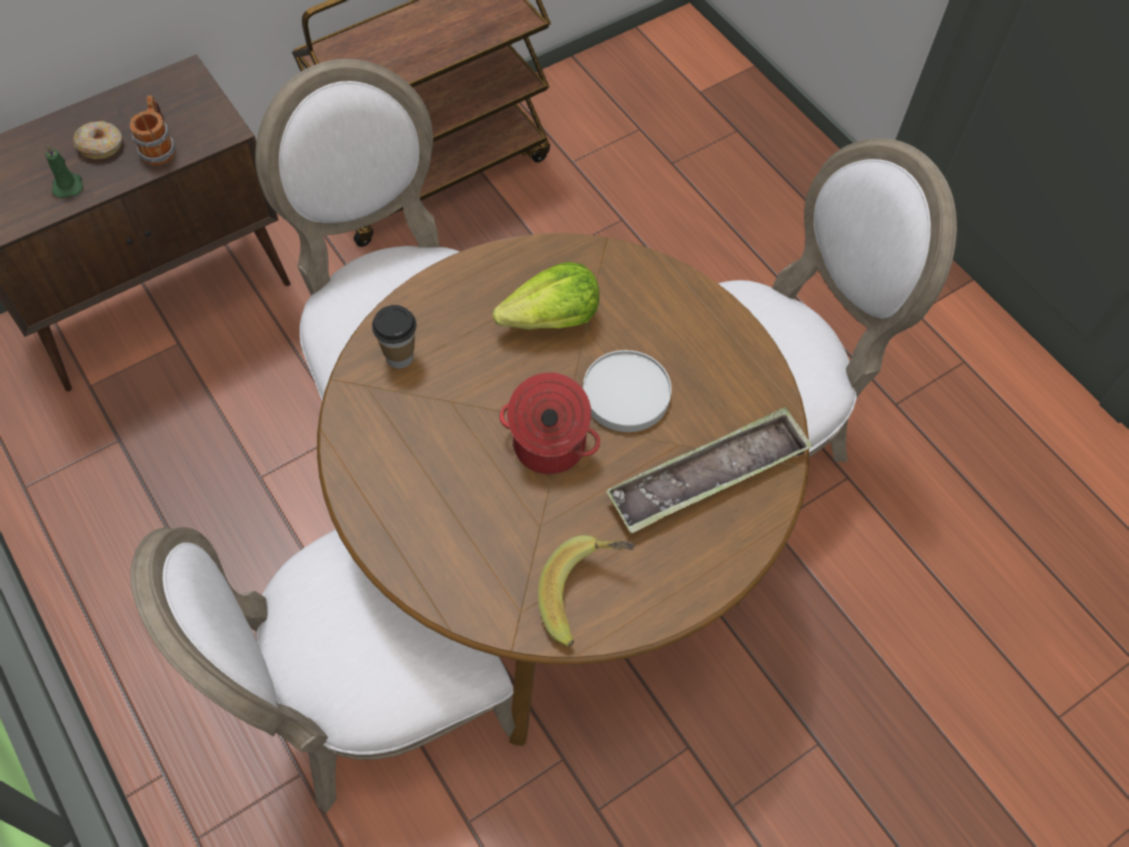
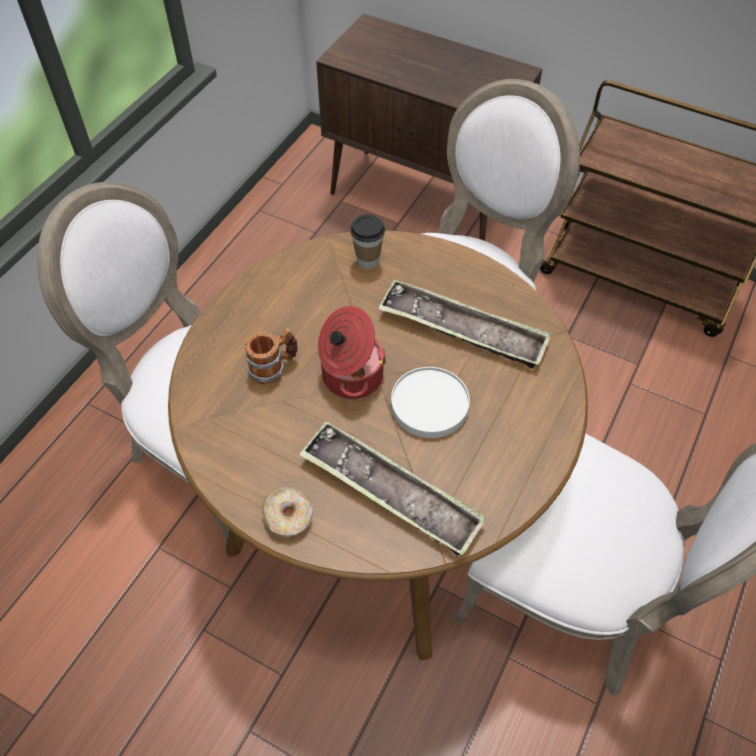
camera: 65 degrees right, 5 degrees down
green candle [45,145,84,198] -> none
donut [73,121,123,159] -> donut moved to [262,487,313,537]
mug [130,95,176,165] -> mug moved to [244,328,298,385]
lettuce [493,262,599,330] -> tray [378,280,552,369]
banana [538,535,634,647] -> none

